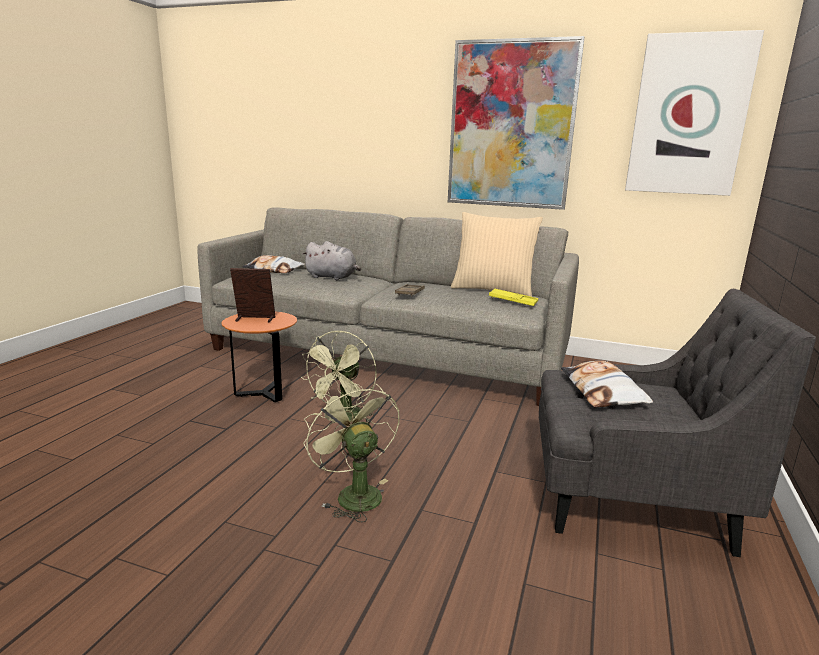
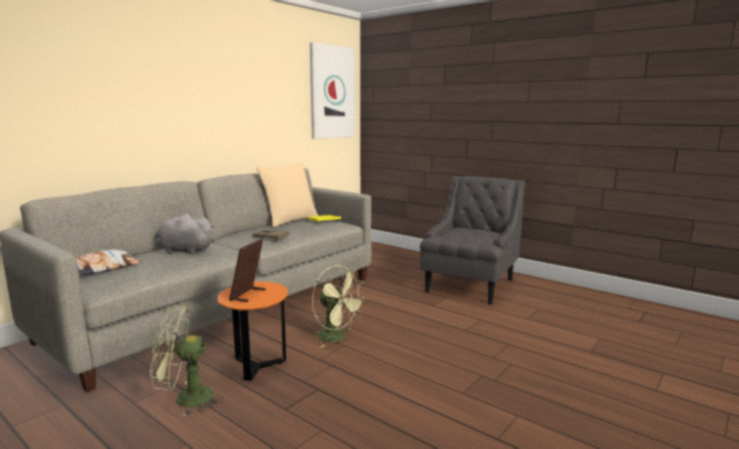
camera: 70 degrees left, 5 degrees down
grey plush toy [302,241,361,280] -> grey plush toy turned 120 degrees counterclockwise [155,214,214,254]
green fan [304,381,400,522] -> green fan moved to [150,306,223,416]
picture [448,36,585,210] -> none
pillow [561,361,653,407] -> none

